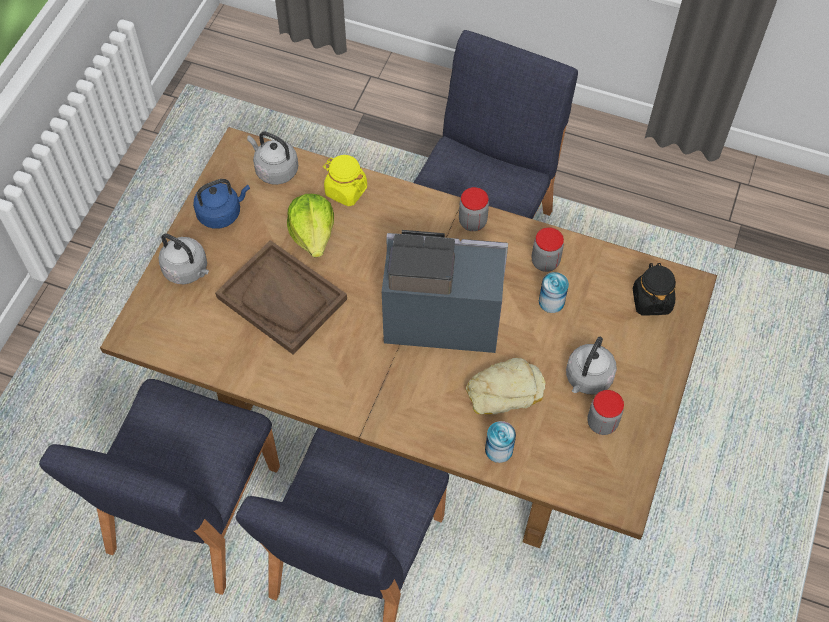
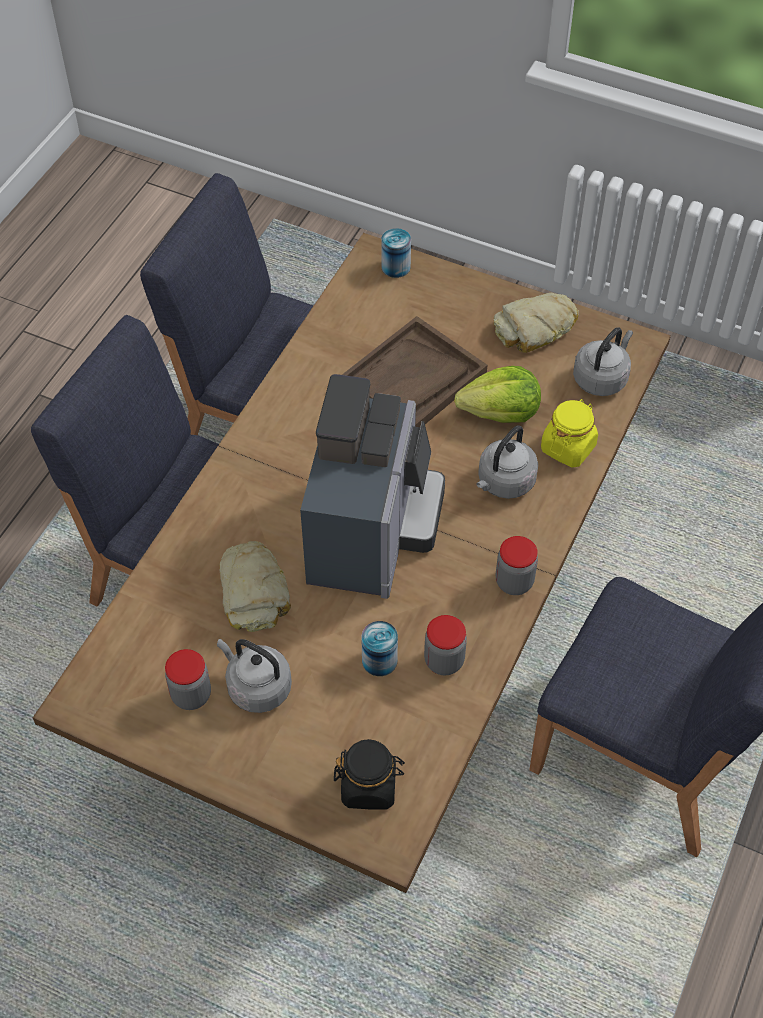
camera: 95 degrees right, 5 degrees down
grey kettle [158,233,209,284] -> grey kettle moved to [476,425,538,499]
blue kettle [193,179,250,229] -> bread [493,293,579,353]
can [485,421,516,463] -> can moved to [381,228,411,278]

